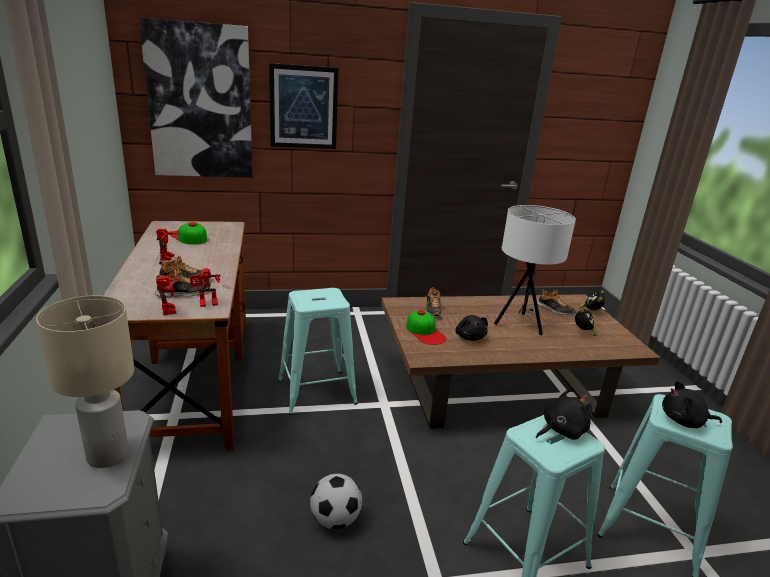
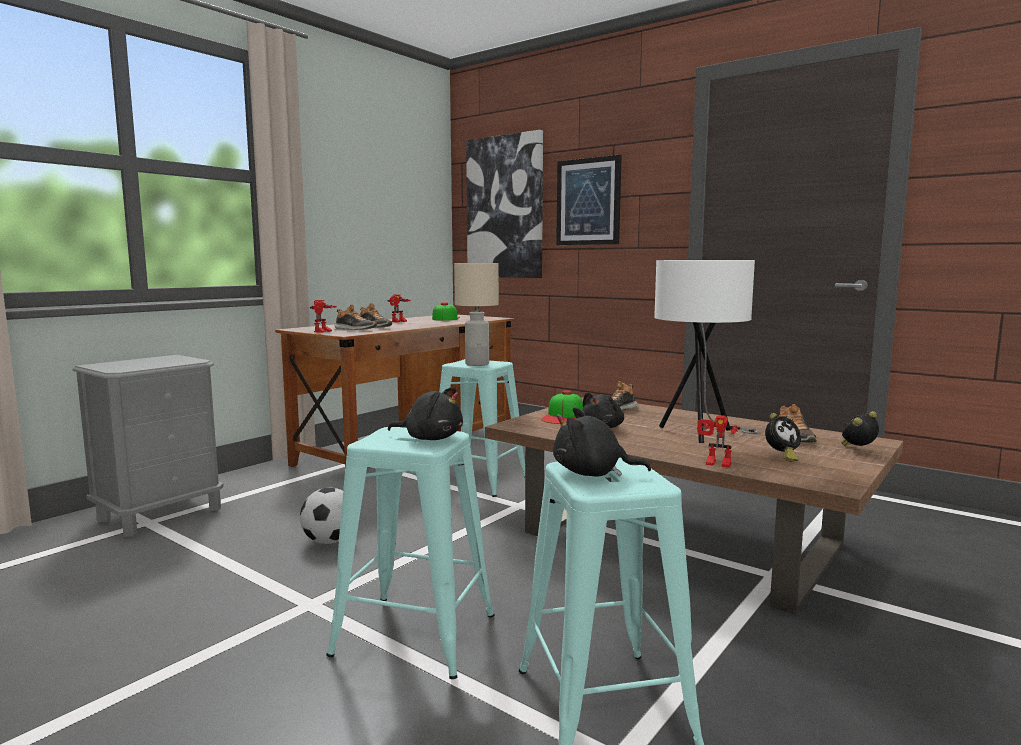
camera: 50 degrees right, 15 degrees down
beige table lamp [36,295,134,468] -> beige table lamp moved to [454,263,499,366]
toy robot [190,268,220,307] -> toy robot moved to [697,415,740,468]
black plush toy [662,381,722,428] -> black plush toy turned 45 degrees counterclockwise [553,407,651,476]

